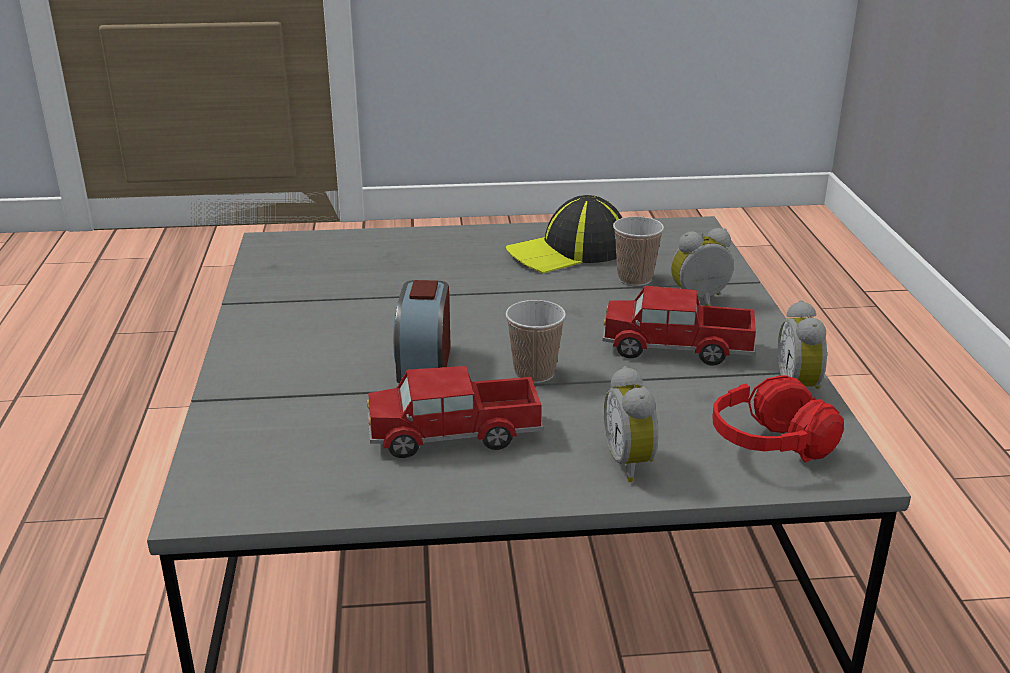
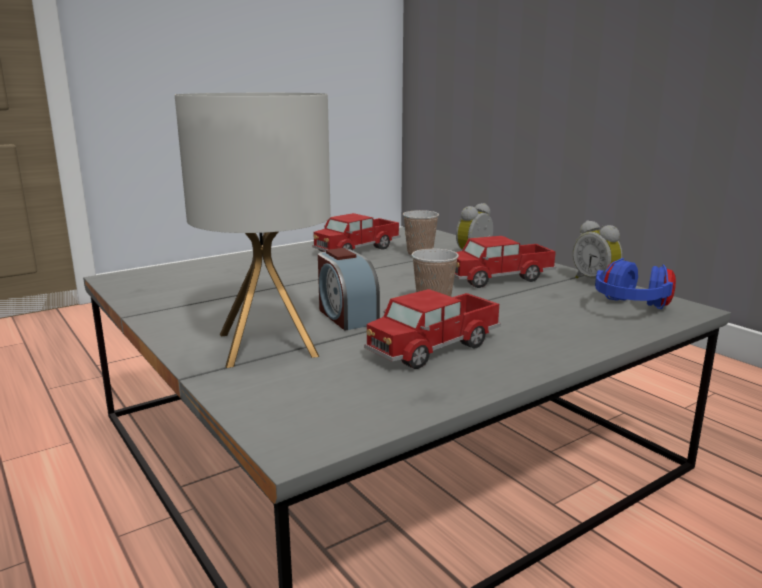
camera: 30 degrees left, 10 degrees down
cap [506,195,622,273] -> toy truck [312,213,400,252]
alarm clock [604,366,658,482] -> none
red headphones [712,375,844,462] -> blue headphones [595,258,676,309]
none -> table lamp [175,93,331,368]

